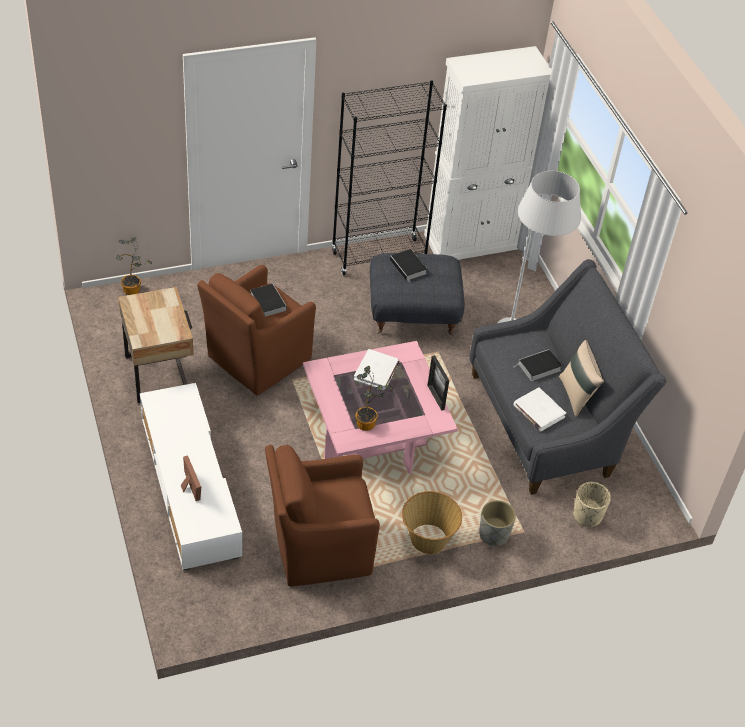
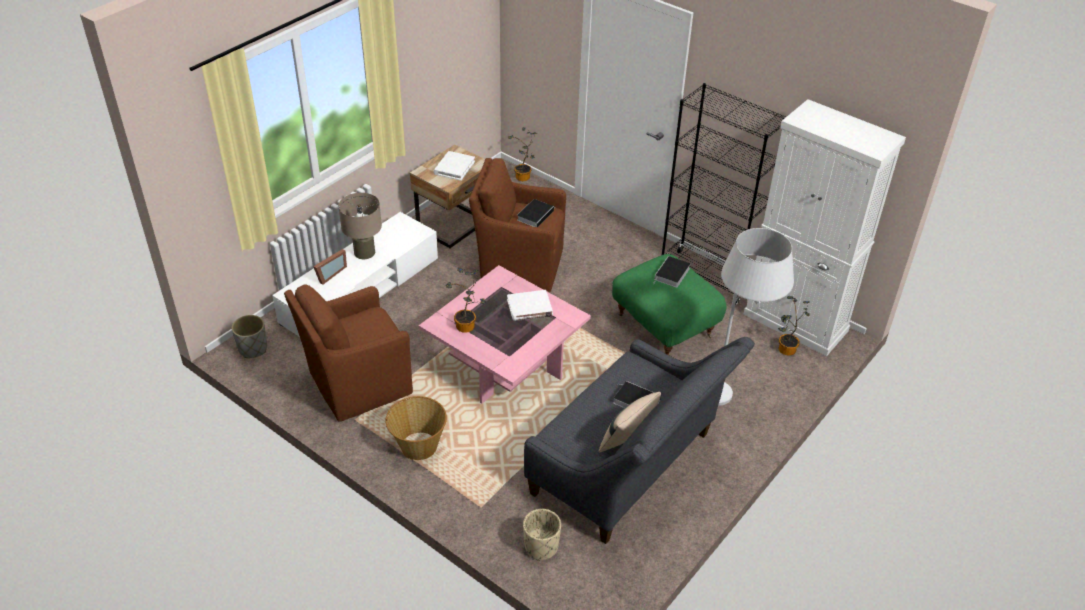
camera: 60 degrees right, 5 degrees down
brown armchair [265,445,380,587] -> brown armchair turned 75 degrees counterclockwise [284,285,413,422]
grey ottoman [370,253,465,335] -> green ottoman [612,254,726,355]
picture frame [427,355,449,411] -> none
grey planter [479,500,516,546] -> grey planter moved to [232,315,267,358]
white book [514,387,566,432] -> white book moved to [433,151,475,181]
none -> beige table lamp [338,193,382,259]
none -> potted plant [778,296,810,356]

